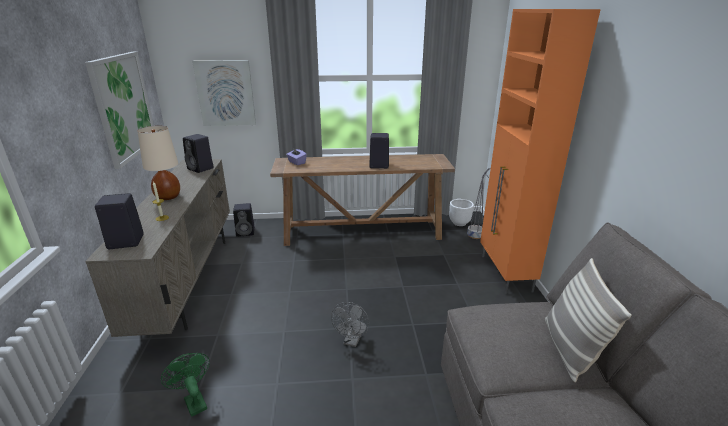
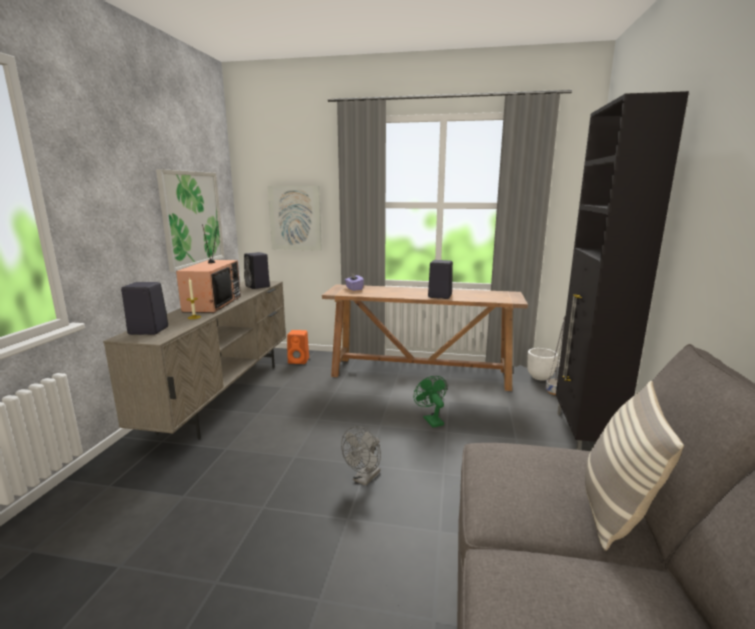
camera: 15 degrees right, 10 degrees down
beige table lamp [138,126,180,200] -> television [176,225,241,313]
green fan [161,353,210,417] -> green fan moved to [414,376,447,428]
black speaker [233,203,255,237] -> orange speaker [287,330,309,364]
orange cabinet [480,9,601,294] -> black cabinet [556,91,689,450]

